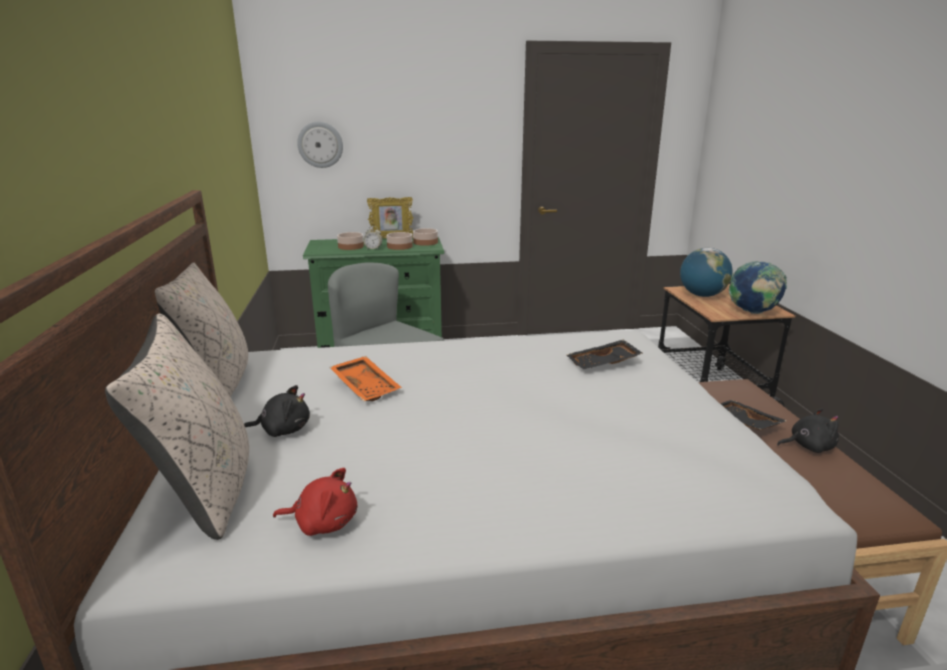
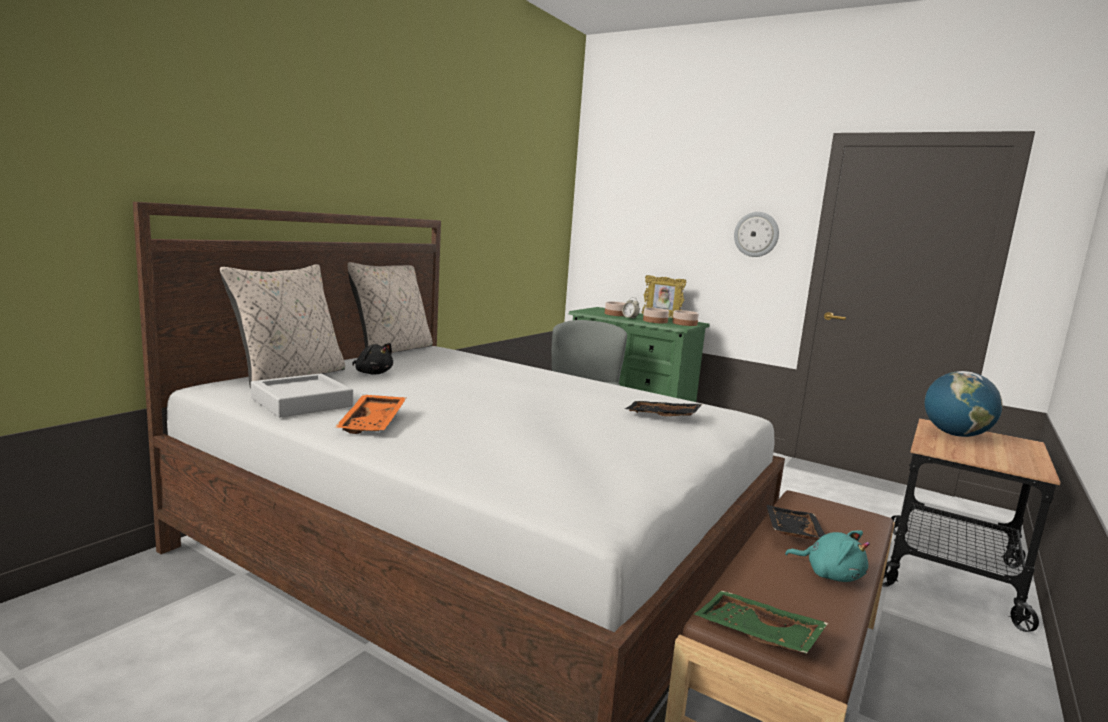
camera: 40 degrees right, 10 degrees down
red plush toy [273,468,357,536] -> grey tray [251,373,353,418]
wall clock [297,122,343,168] -> wall clock moved to [734,212,779,257]
orange tray [330,356,402,401] -> orange tray moved to [335,395,406,434]
globe [729,261,787,314] -> none
black plush toy [777,408,839,453] -> turquoise plush toy [785,531,870,582]
none -> green tray [694,590,828,654]

